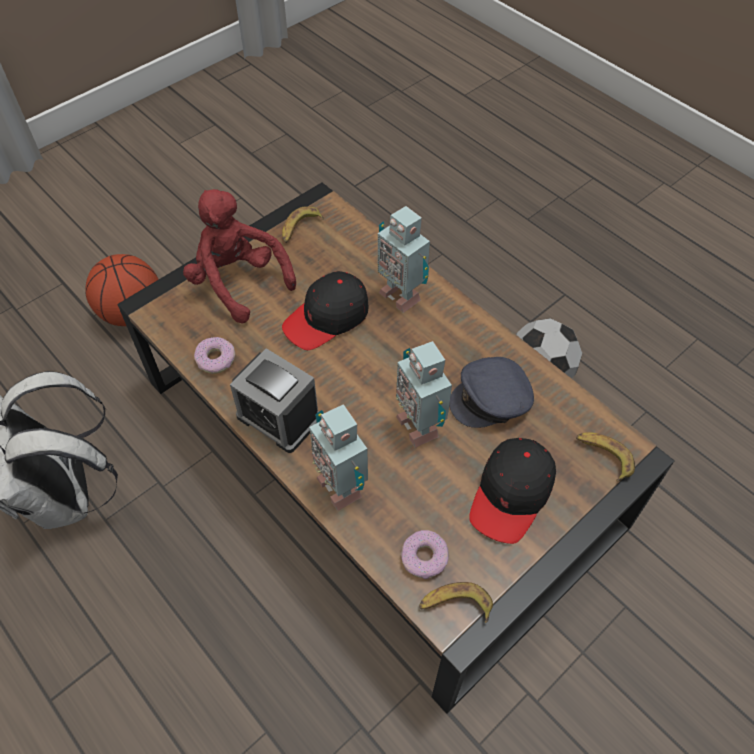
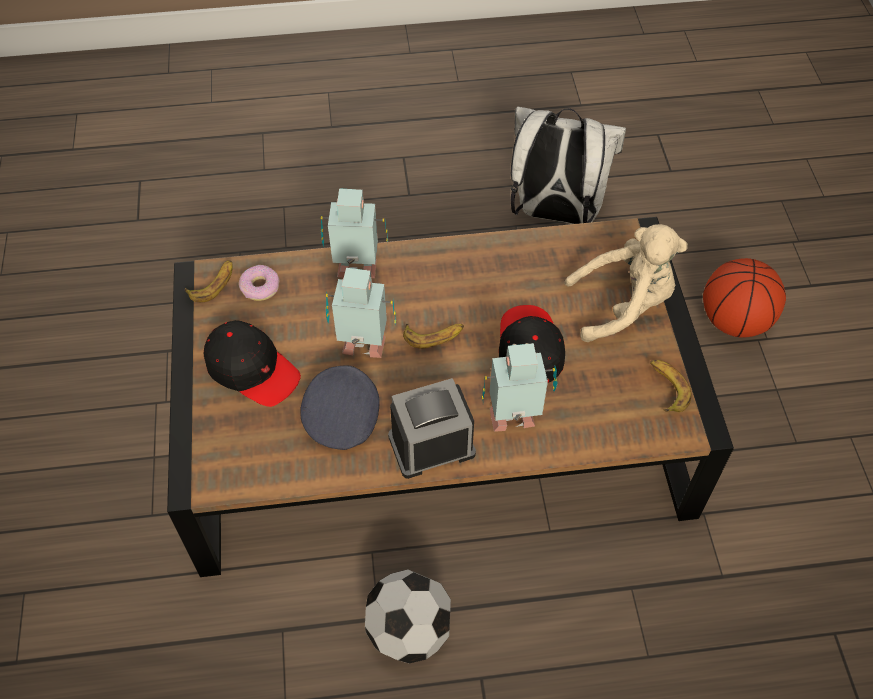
camera: 125 degrees right, 0 degrees up
red plush toy [183,189,296,323] -> beige plush toy [564,224,688,342]
donut [194,337,235,374] -> none
alarm clock [230,348,319,453] -> alarm clock moved to [388,378,476,479]
black cap [469,438,556,544] -> black cap turned 150 degrees clockwise [203,320,301,407]
banana [576,432,635,482] -> banana moved to [403,323,464,349]

